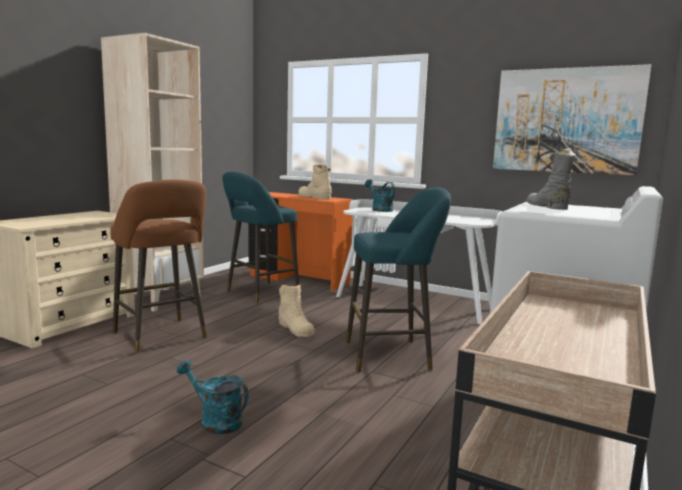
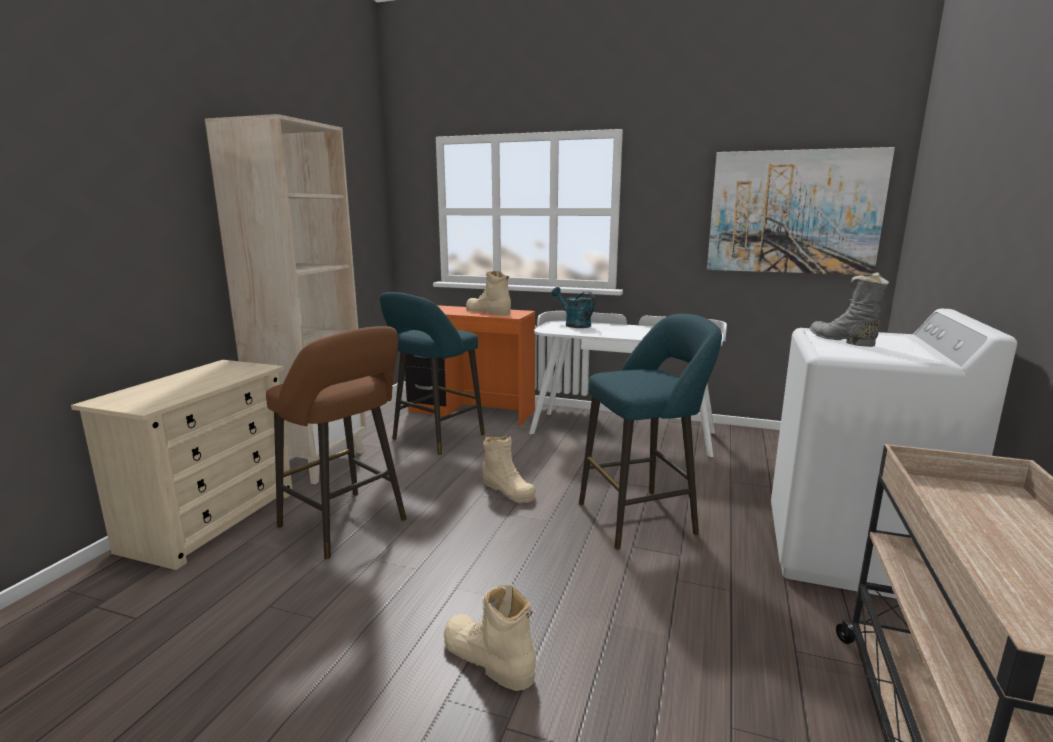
camera: 10 degrees left, 5 degrees up
turquoise watering can [177,360,249,434] -> beige boot [444,585,536,691]

